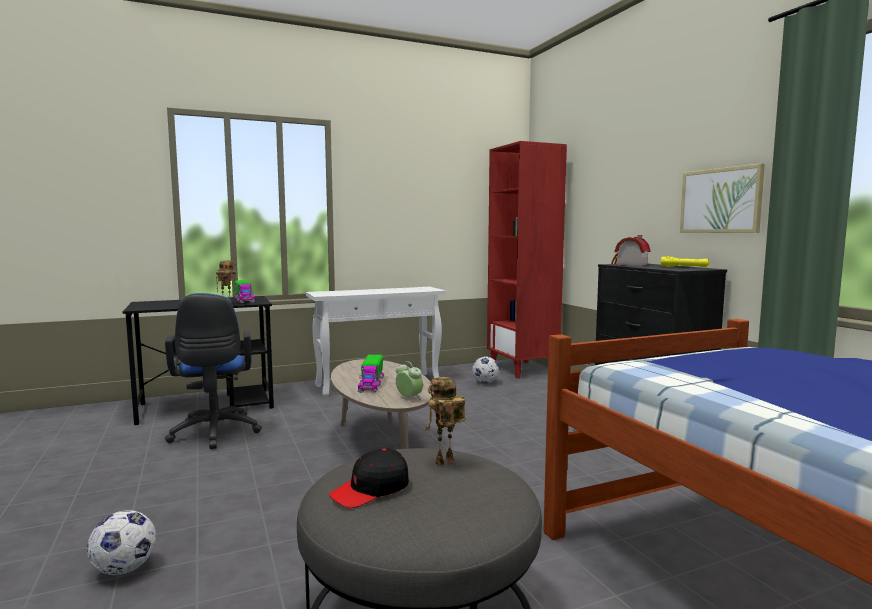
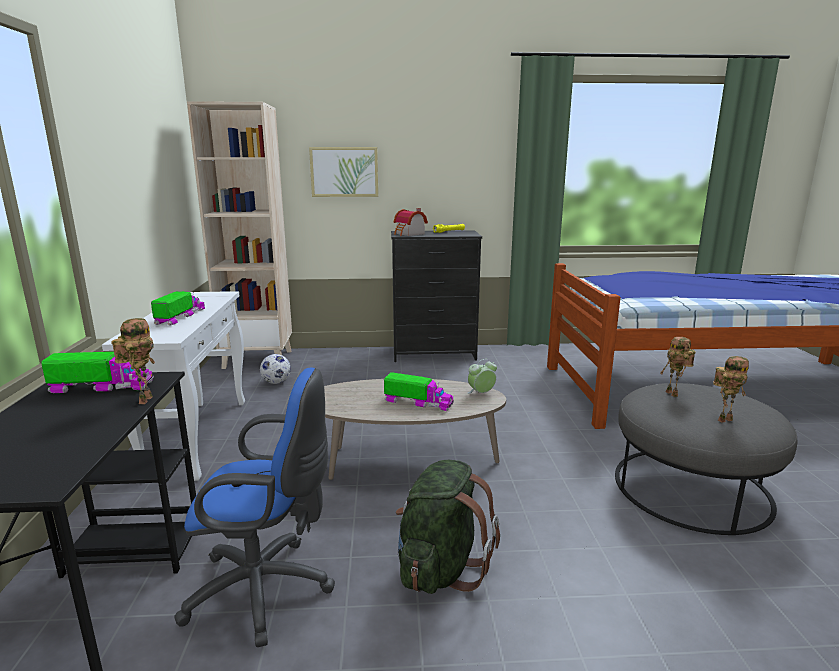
camera: 70 degrees left, 10 degrees up
football [87,510,156,575] -> none
black cap [329,448,409,508] -> toy robot [713,356,749,423]
red bookcase [487,141,567,379] -> beige bookcase [187,101,292,369]
picture [680,163,765,233] -> picture moved to [309,147,378,197]
none -> toy truck [151,291,205,326]
none -> green backpack [396,460,500,594]

